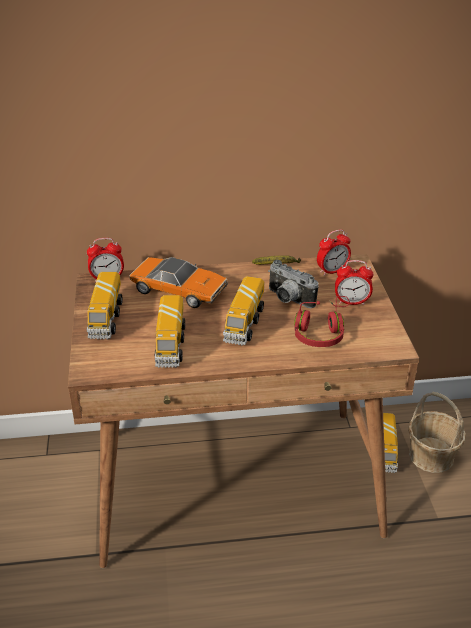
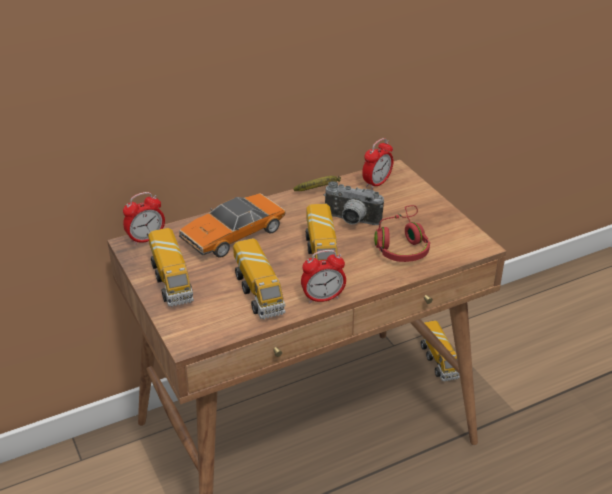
camera: 20 degrees left, 0 degrees up
toy car [129,257,228,308] -> toy car turned 135 degrees clockwise [179,193,286,257]
alarm clock [335,260,374,305] -> alarm clock moved to [301,250,346,303]
basket [408,392,466,473] -> none

